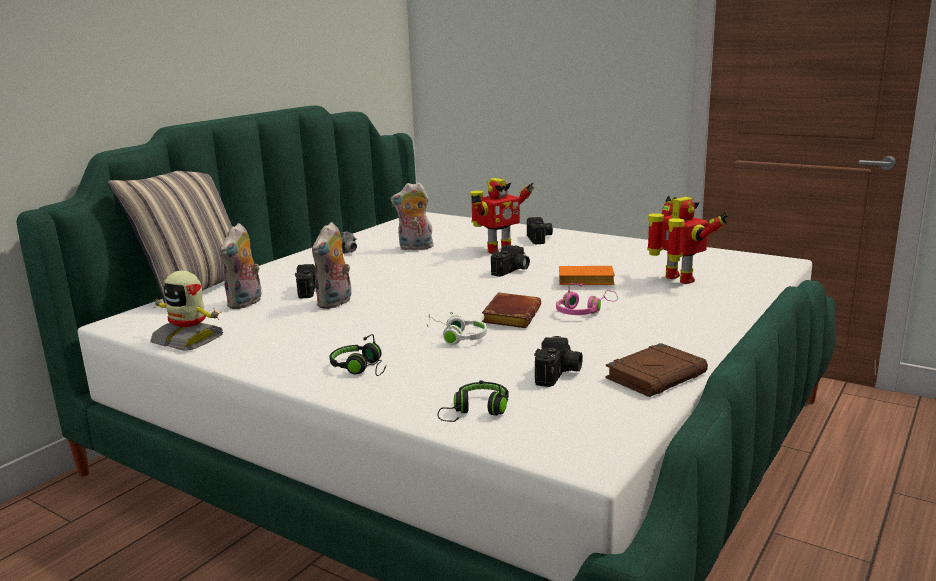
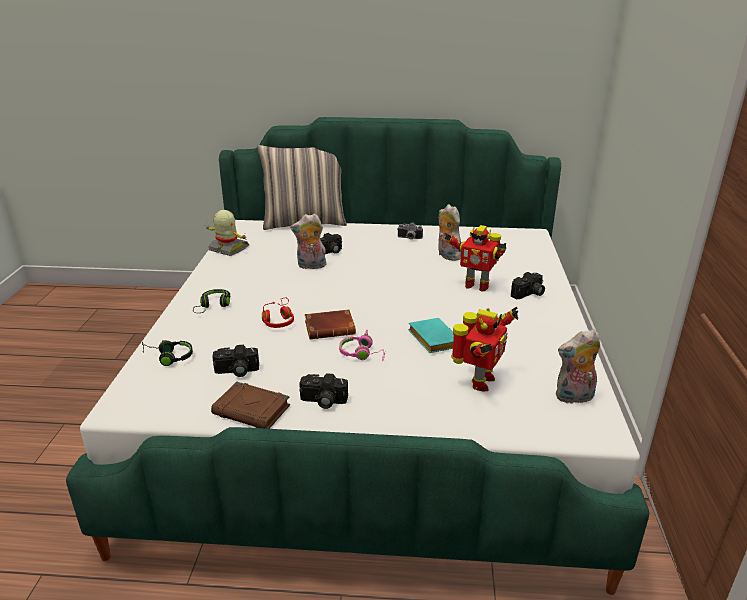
camera: 60 degrees right, 10 degrees up
toy robot [150,271,223,351] -> toy robot turned 120 degrees clockwise [204,210,249,256]
plush toy [220,223,262,309] -> plush toy moved to [556,329,600,404]
white headphones [426,311,487,344] -> red headphones [262,298,294,328]
camera [491,245,530,277] -> camera moved to [299,373,348,409]
orange book [559,266,615,285] -> turquoise book [408,318,454,353]

